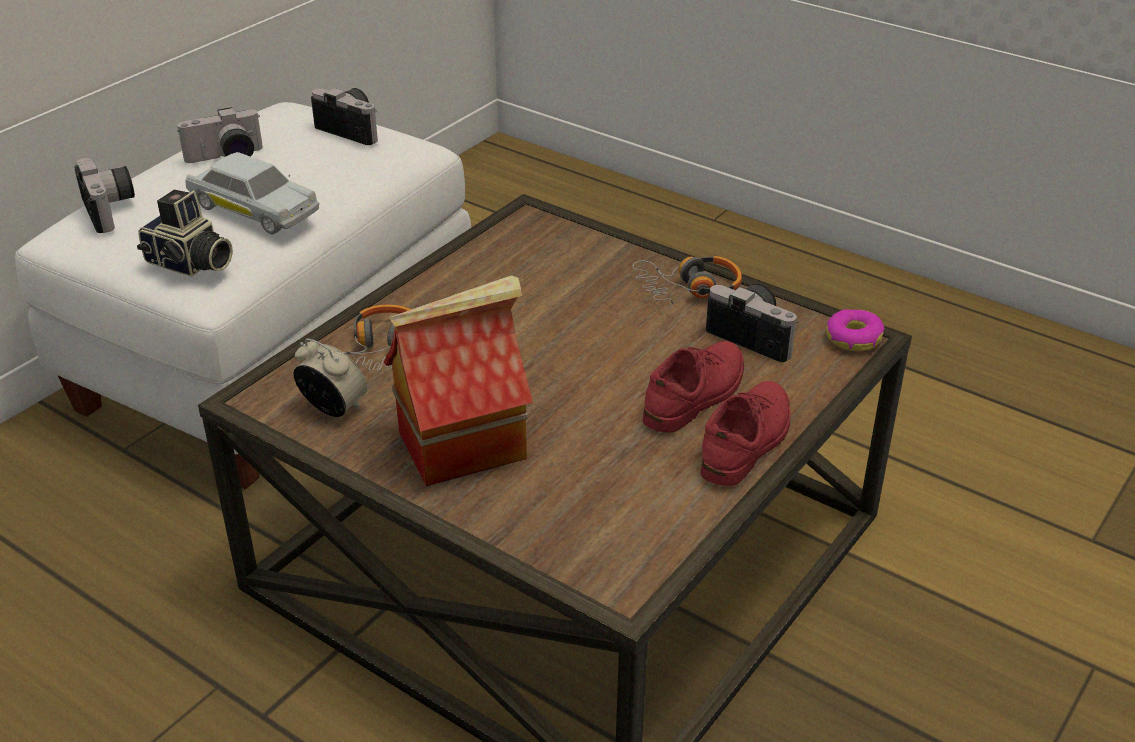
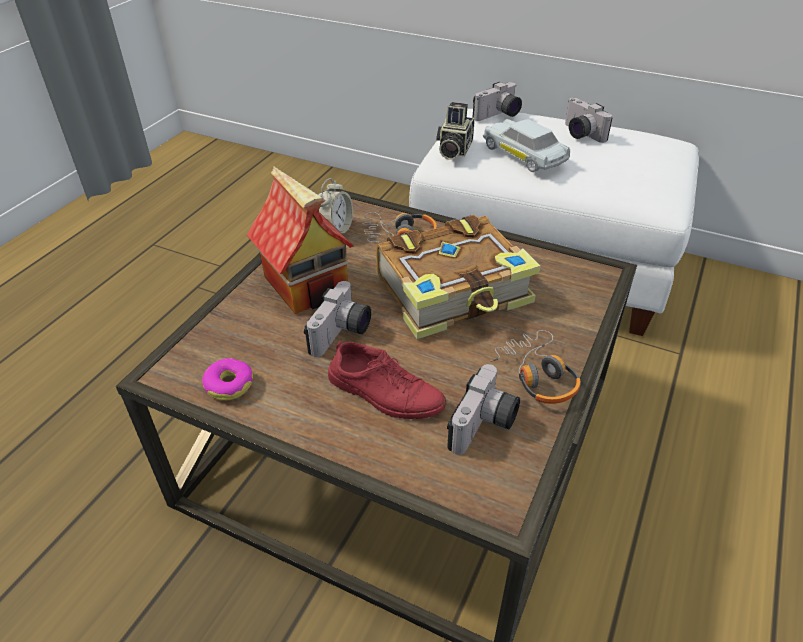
camera: 80 degrees right, 5 degrees up
white toy car [185,152,319,234] -> white toy car turned 120 degrees clockwise [483,119,570,172]
camera [311,88,378,145] -> camera moved to [304,281,371,357]
red shoe [701,381,791,486] -> none
donut [826,309,884,351] -> donut moved to [202,358,253,400]
none -> book [376,215,540,339]

